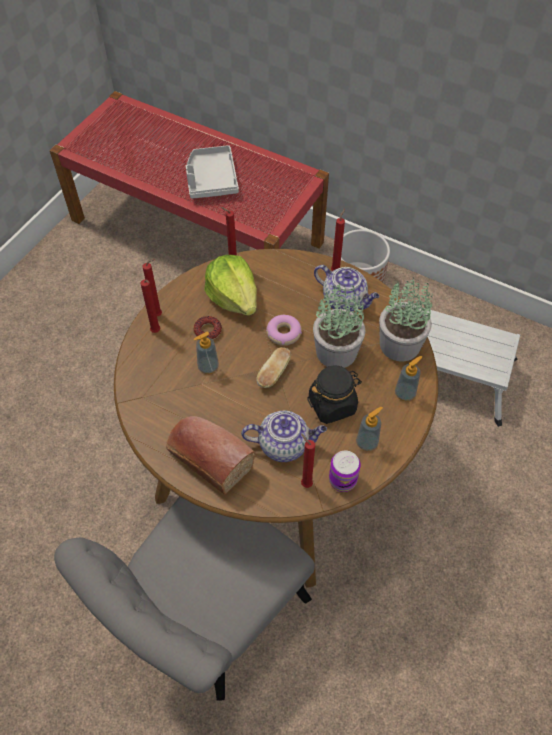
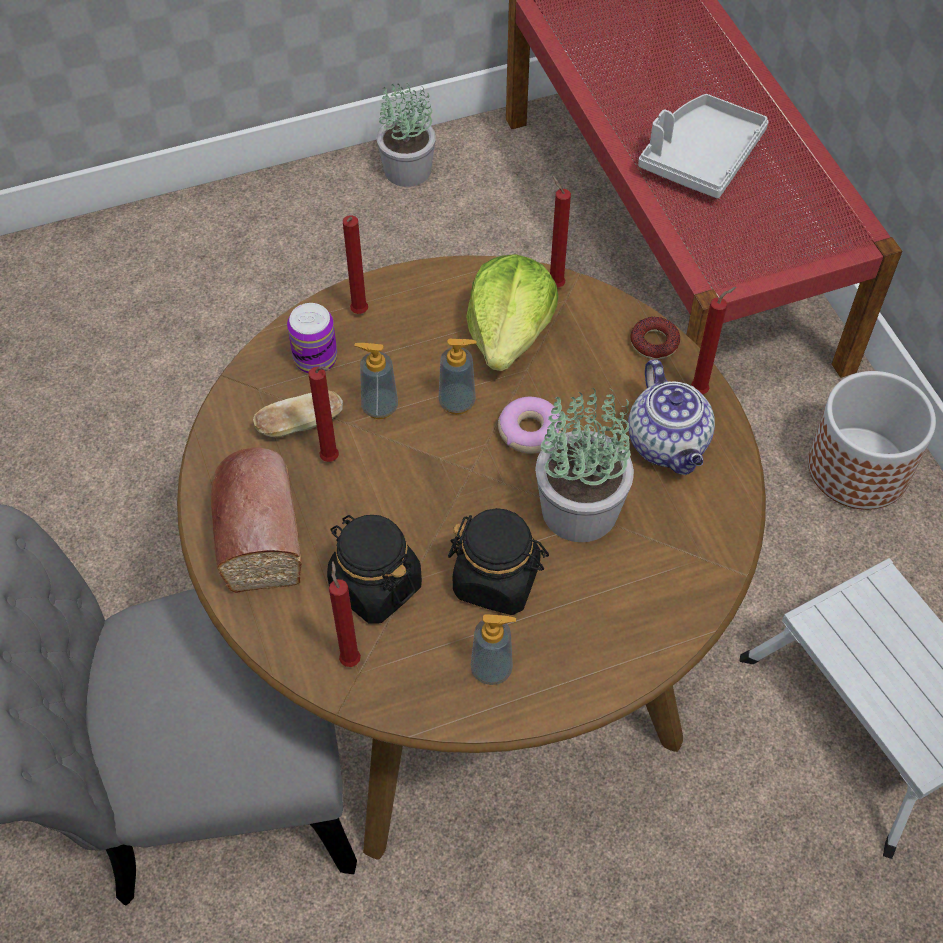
camera: 40 degrees right, 0 degrees up
red candle [142,259,162,316] -> red candle moved to [309,366,339,462]
donut [194,316,222,340] -> donut moved to [631,317,680,360]
teapot [241,410,327,462] -> black jar [327,515,422,624]
bread [257,347,291,388] -> bread moved to [253,390,343,438]
can [329,451,361,492] -> can moved to [287,303,337,373]
potted plant [379,277,433,362] -> potted plant moved to [377,83,436,187]
soap dispenser [395,356,422,401] -> soap dispenser moved to [439,339,477,414]

